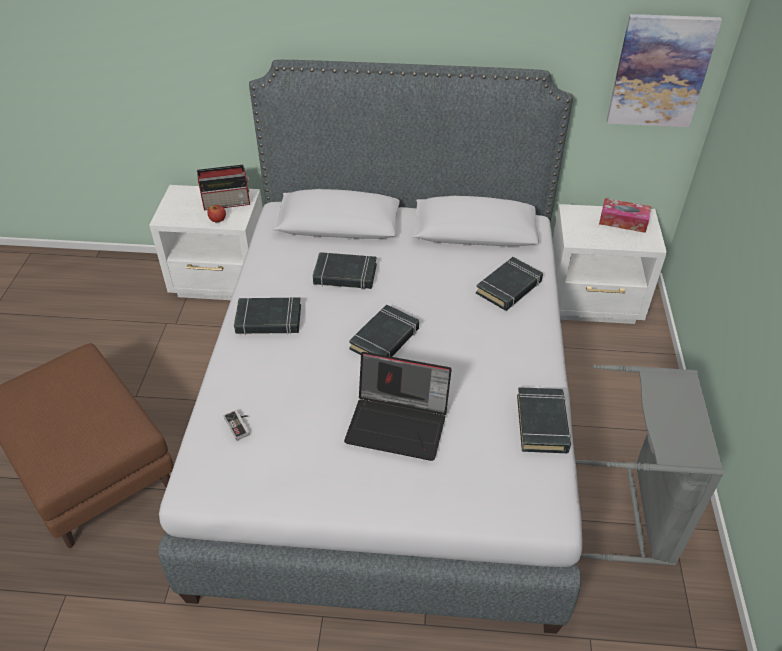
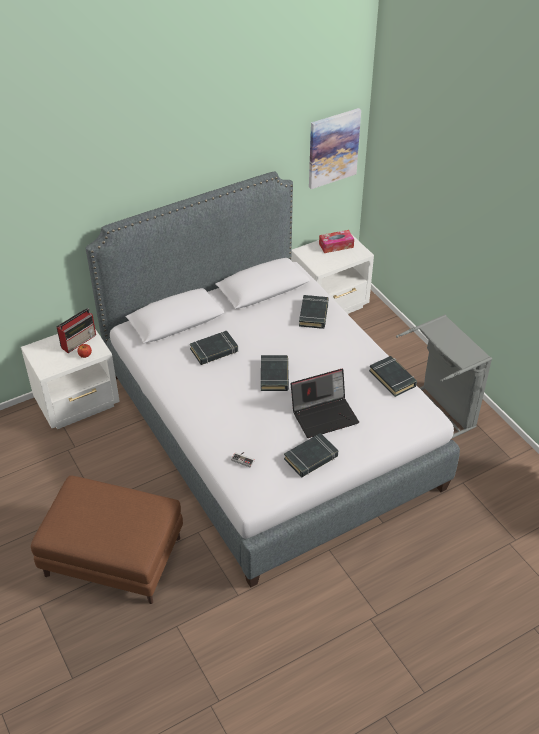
camera: 35 degrees left, 0 degrees up
black book [234,297,301,335] -> black book moved to [284,433,338,477]

